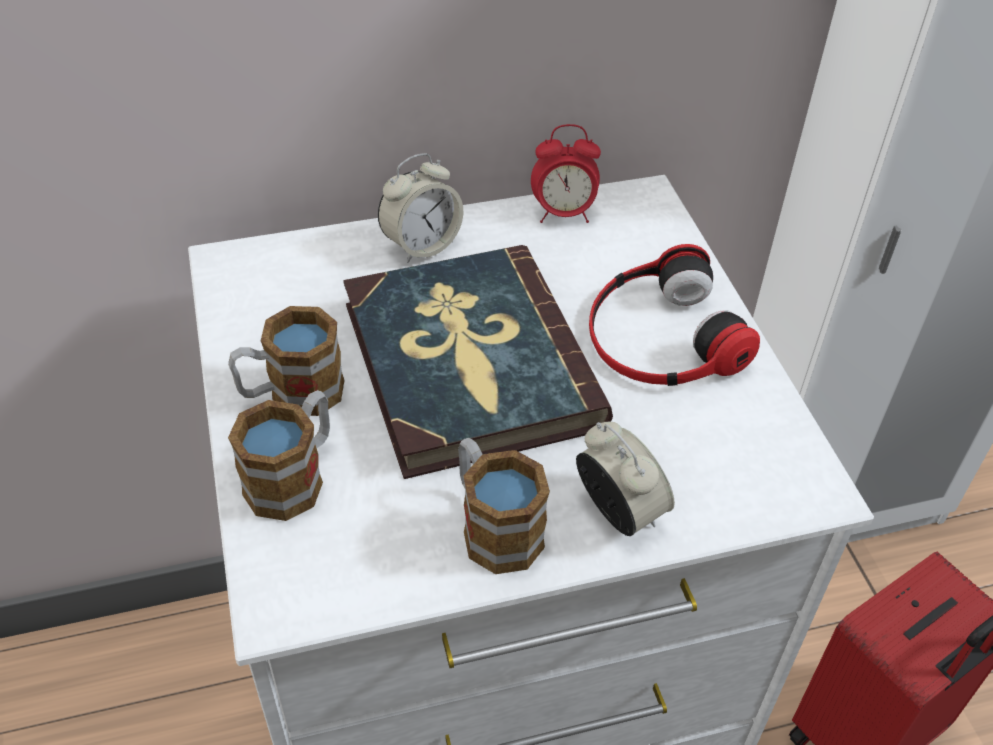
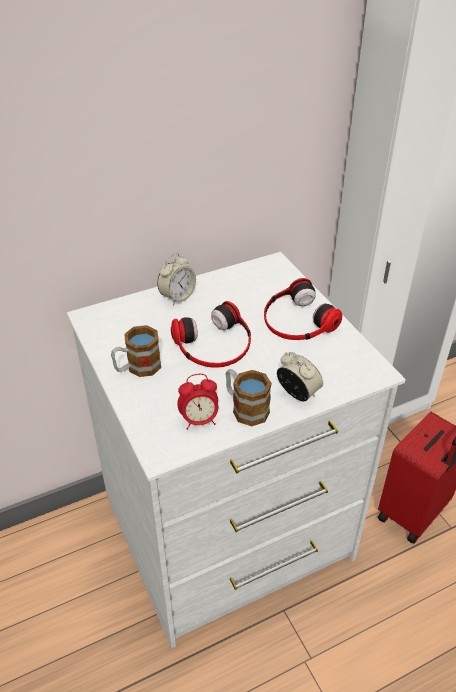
camera: 10 degrees left, 5 degrees down
mug [228,390,330,521] -> none
book [343,245,613,479] -> headphones [171,301,251,368]
alarm clock [531,124,601,223] -> alarm clock moved to [177,374,218,430]

